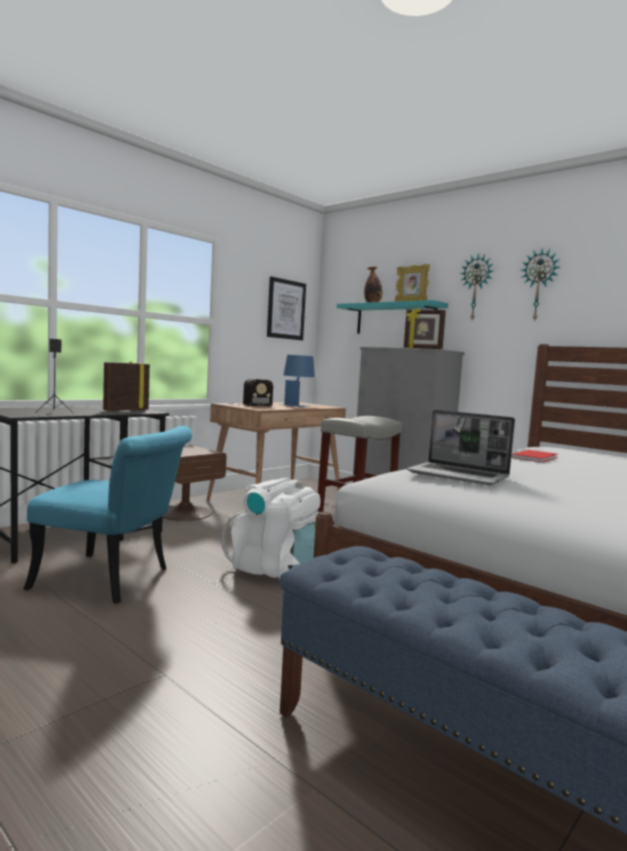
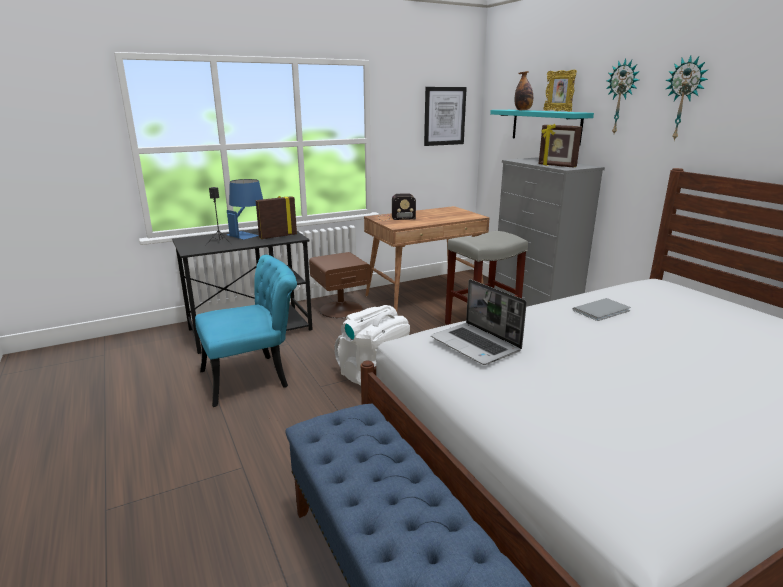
camera: 20 degrees right, 15 degrees up
turquoise chair [23,426,192,603] -> turquoise chair turned 60 degrees counterclockwise [195,255,297,407]
blue table lamp [280,355,315,407] -> blue table lamp moved to [227,179,263,240]
red book [511,450,558,462] -> grey book [573,298,631,321]

